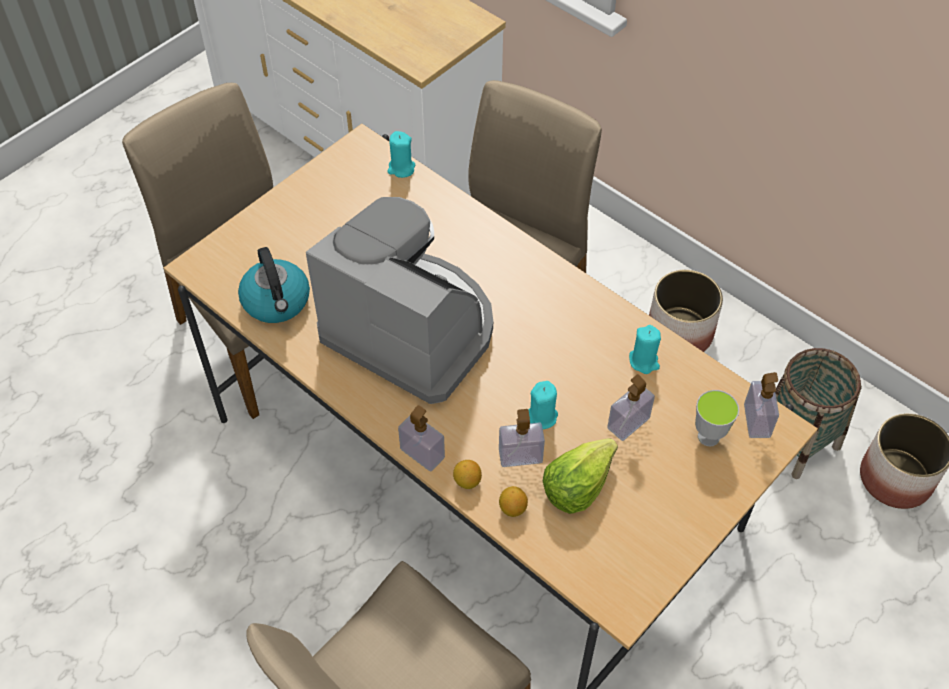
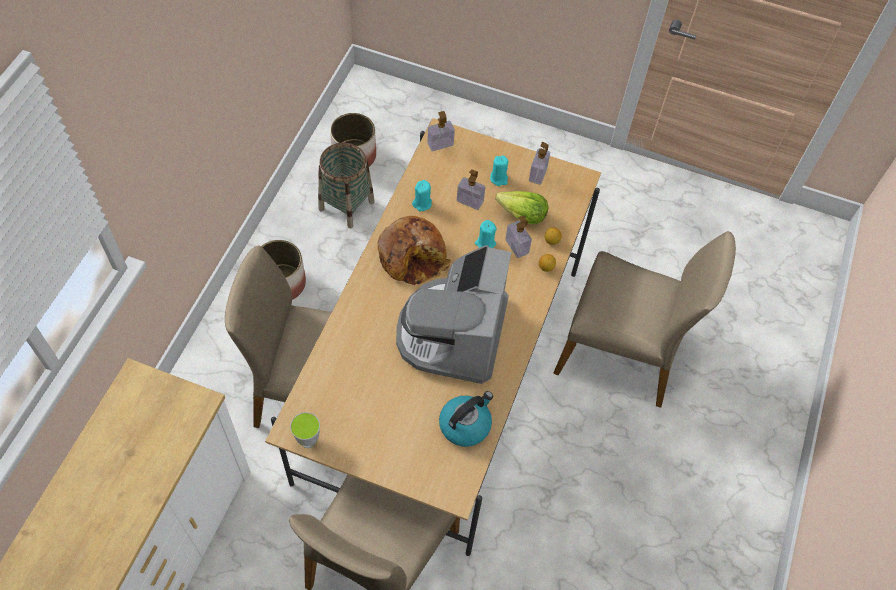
camera: 115 degrees left, 5 degrees up
turquoise candle [387,131,415,178] -> turquoise candle moved to [490,155,508,186]
soap dispenser [398,405,445,472] -> soap dispenser moved to [529,142,550,185]
cup [695,390,739,446] -> cup moved to [290,412,320,448]
none -> bread [378,216,451,285]

